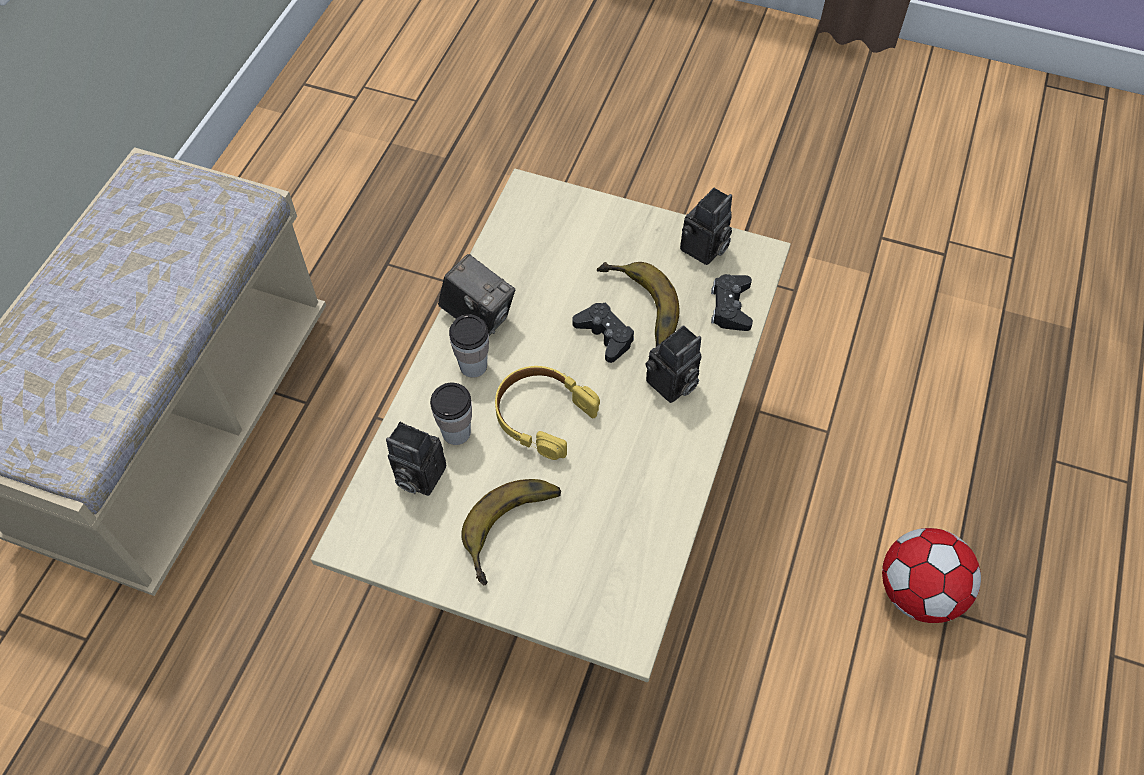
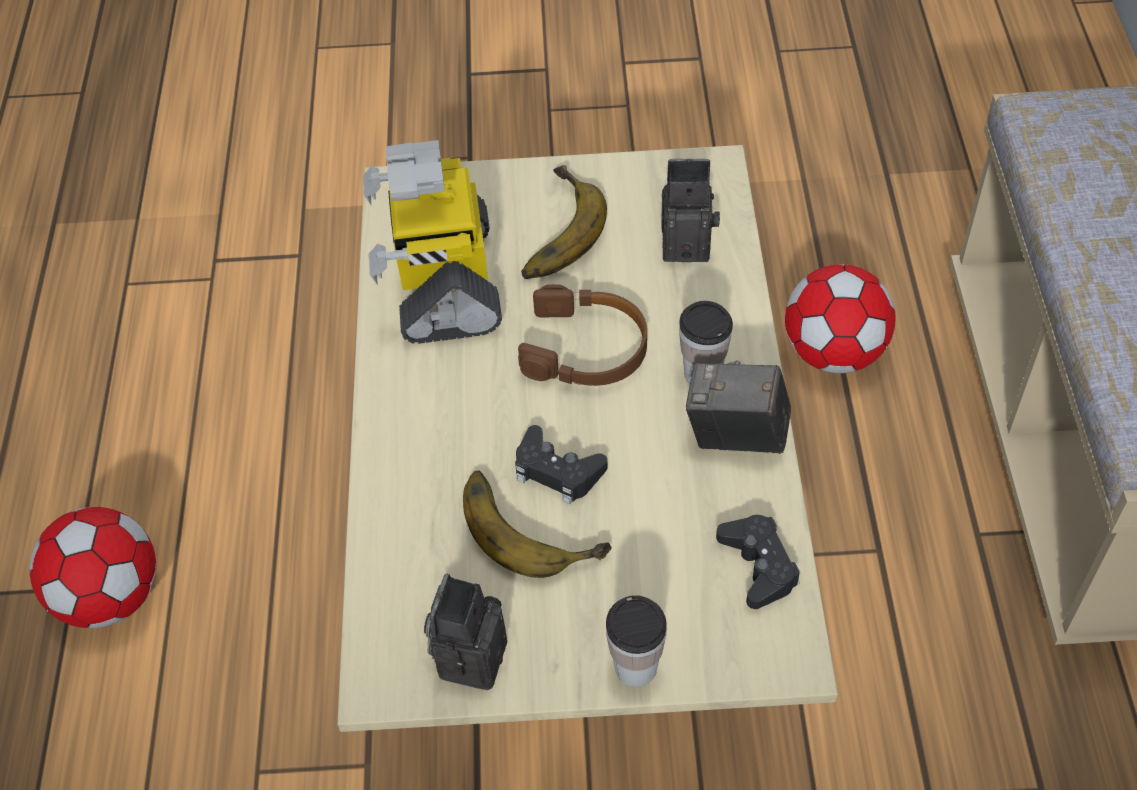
camera: 160 degrees right, 5 degrees down
cup [430,383,472,445] -> cup moved to [606,595,667,687]
yellow headphones [495,366,600,460] -> brown headphones [518,284,647,386]
camera [646,325,701,403] -> none
black game controller [711,274,753,331] -> black game controller moved to [716,515,800,609]
none -> toy robot [363,140,502,344]
none -> football [785,264,896,373]

